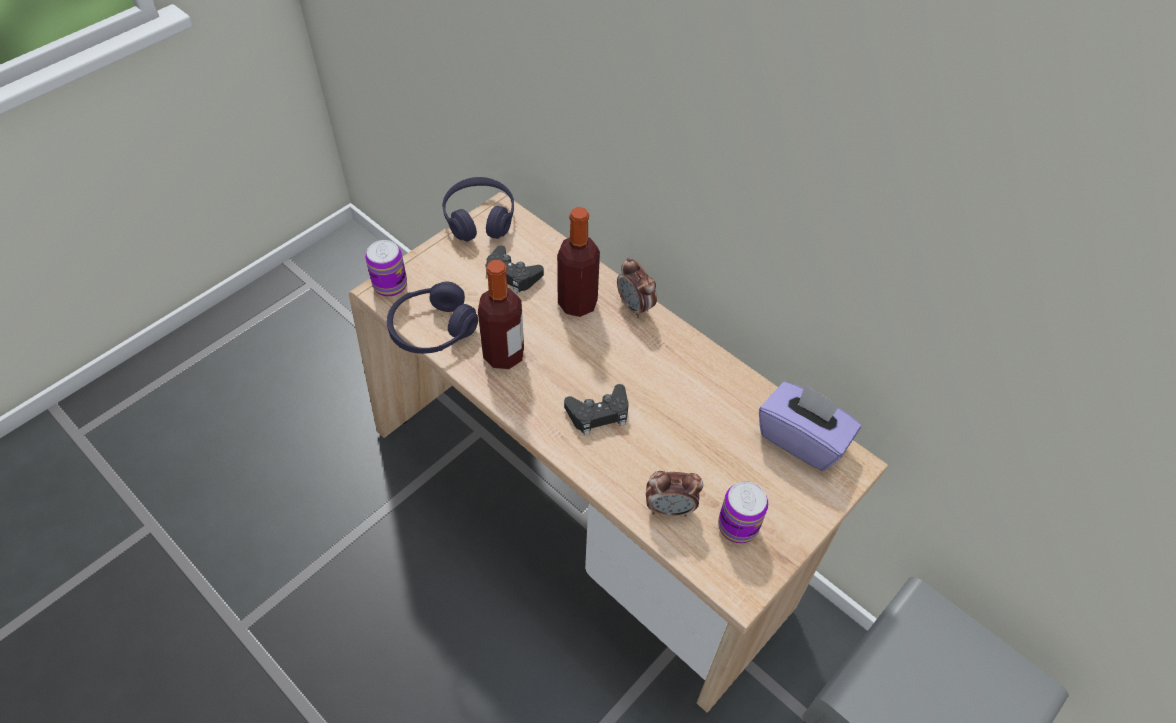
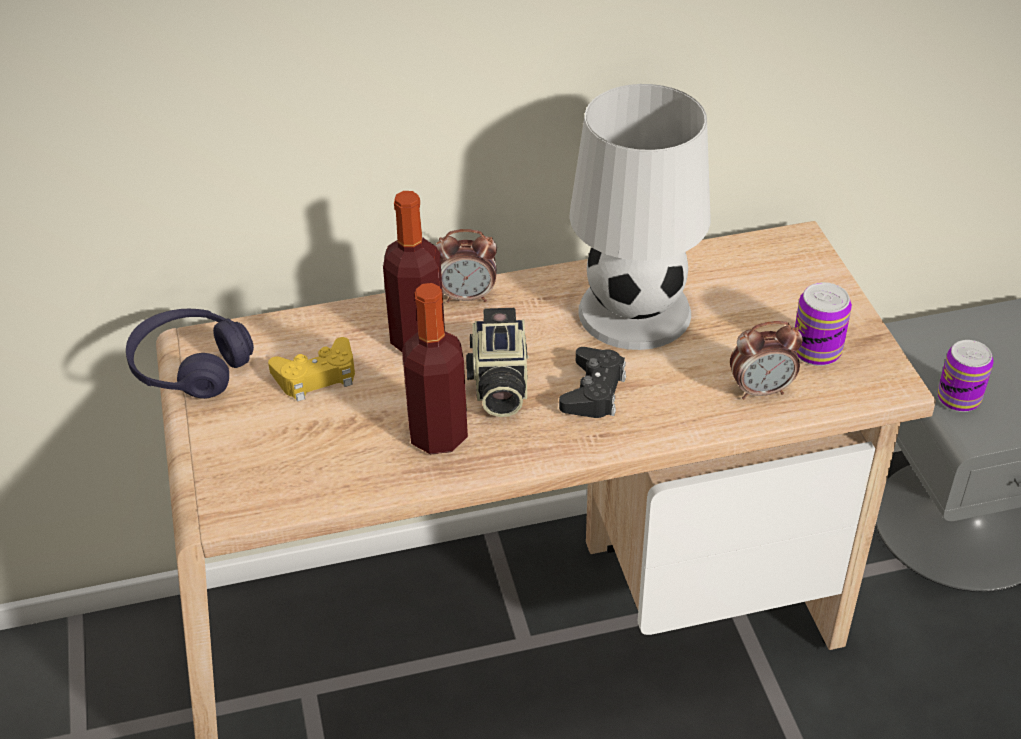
camera: 55 degrees left, 10 degrees down
can [365,240,407,297] -> can moved to [938,340,993,412]
purple headphones [387,282,478,354] -> none
black game controller [486,245,544,294] -> yellow game controller [268,337,355,402]
alarm clock [646,471,703,517] -> alarm clock turned 45 degrees clockwise [730,321,803,399]
purple tissue box [759,382,861,471] -> none
none -> camera [466,308,529,417]
none -> white table lamp [569,84,711,350]

